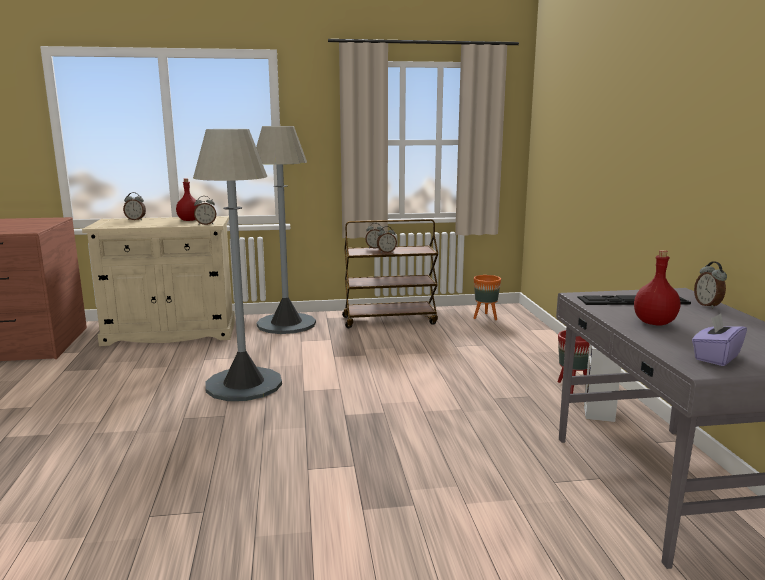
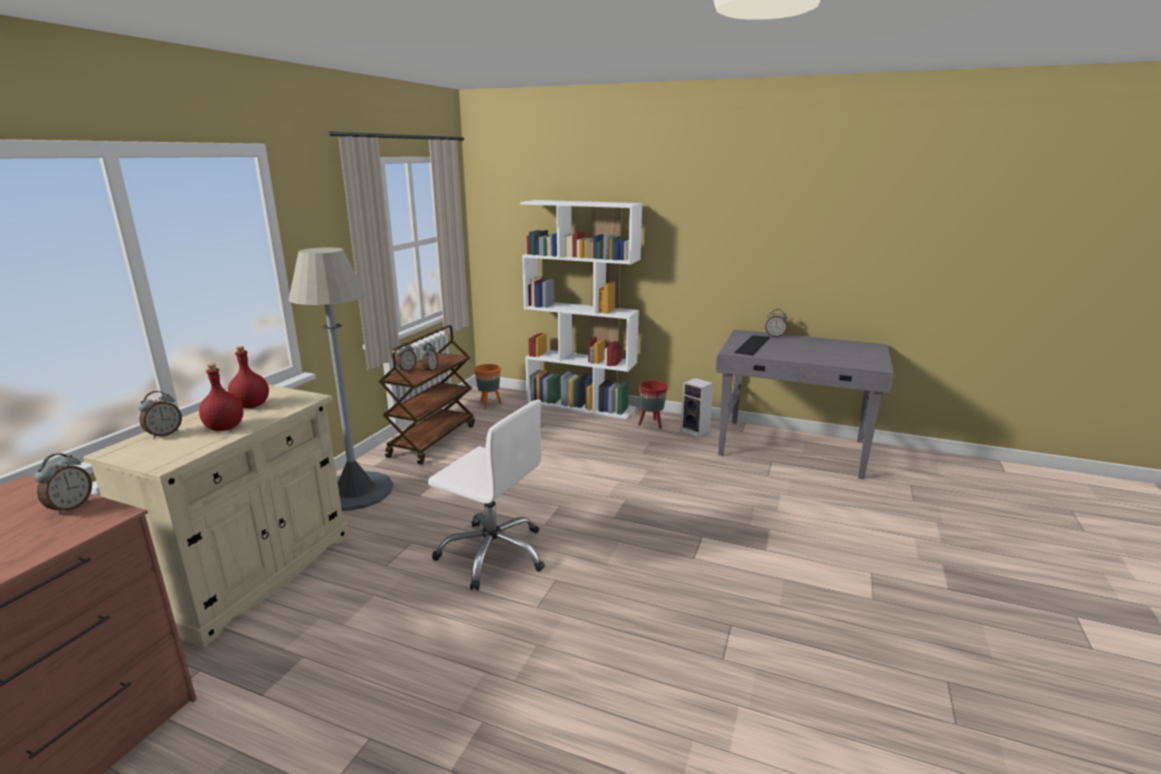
camera: 60 degrees left, 5 degrees up
grey floor lamp [193,129,282,401] -> white office chair [428,399,545,590]
alarm clock [194,196,216,225] -> alarm clock moved to [35,453,92,515]
red bottle [634,250,680,325] -> red bottle moved to [199,364,243,431]
purple tissue box [692,313,747,366] -> none
none -> white bookcase [520,200,643,419]

